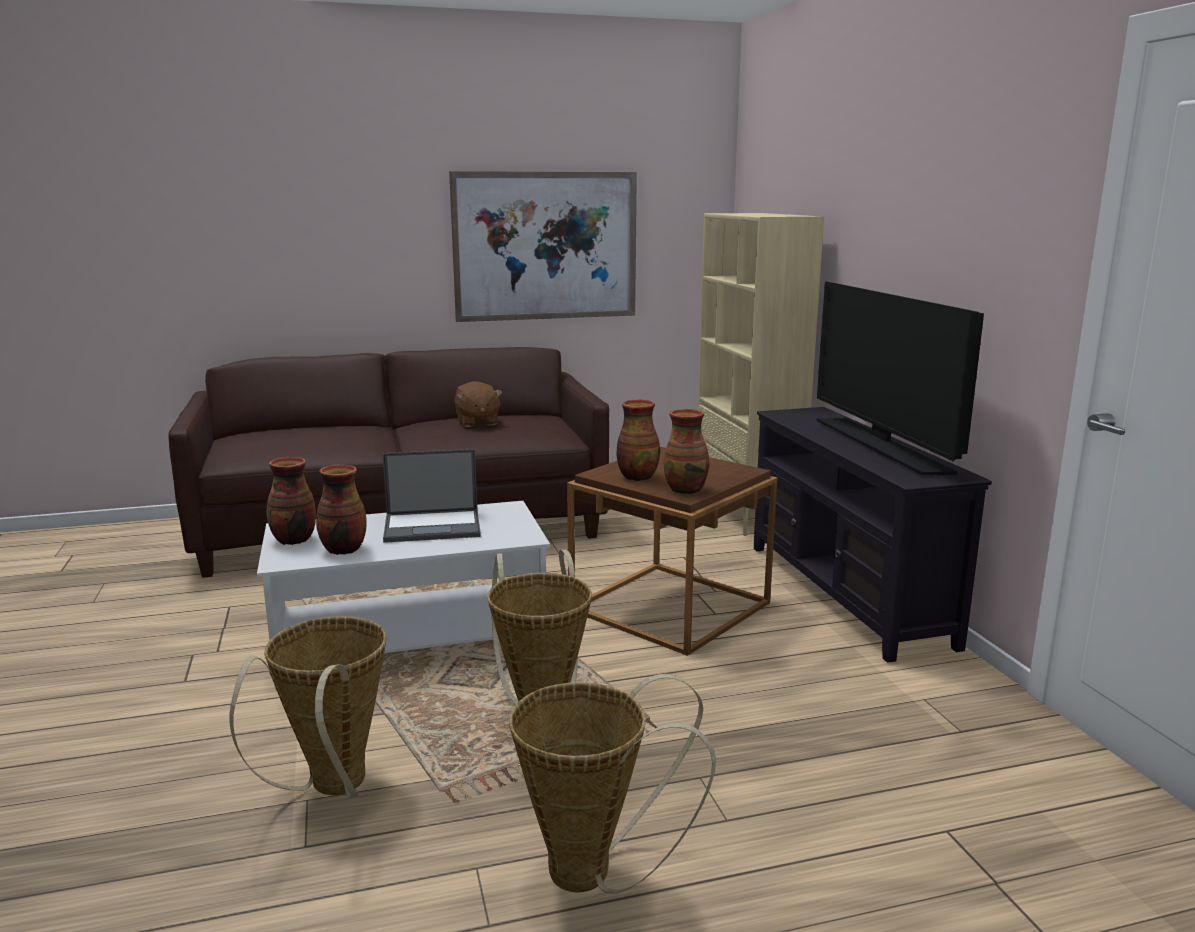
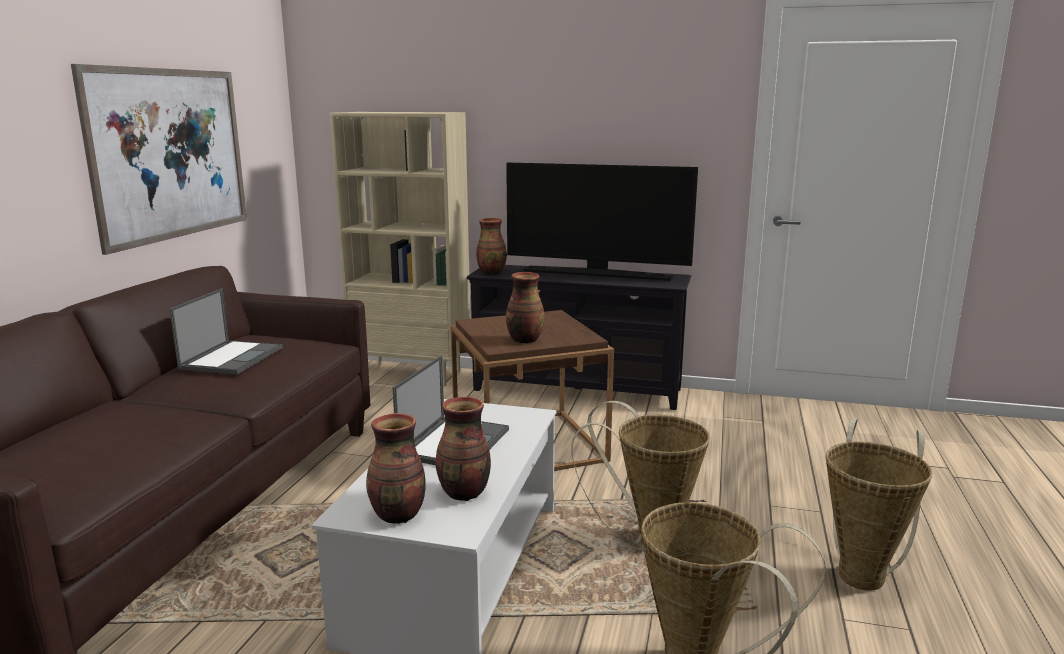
camera: 60 degrees left, 0 degrees up
brown plush toy [454,381,503,427] -> laptop [170,288,283,375]
vase [664,409,709,494] -> vase moved to [476,218,507,274]

